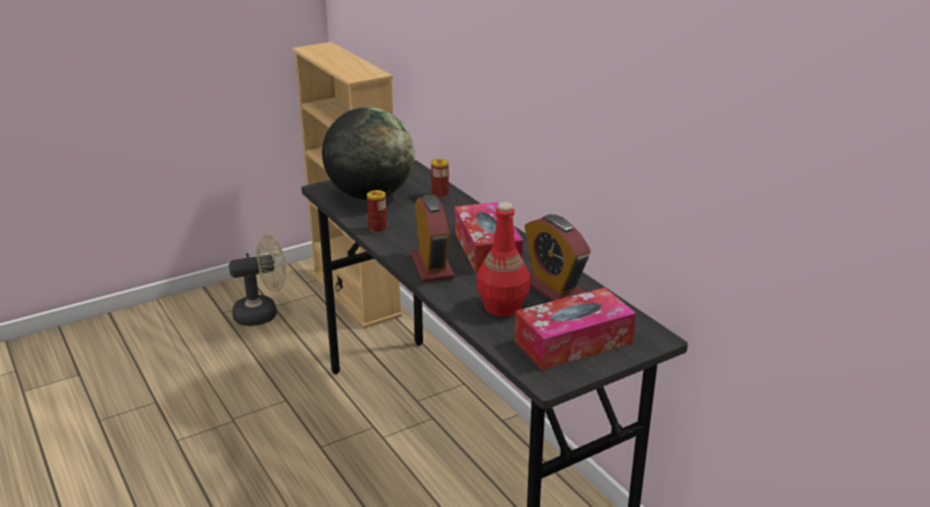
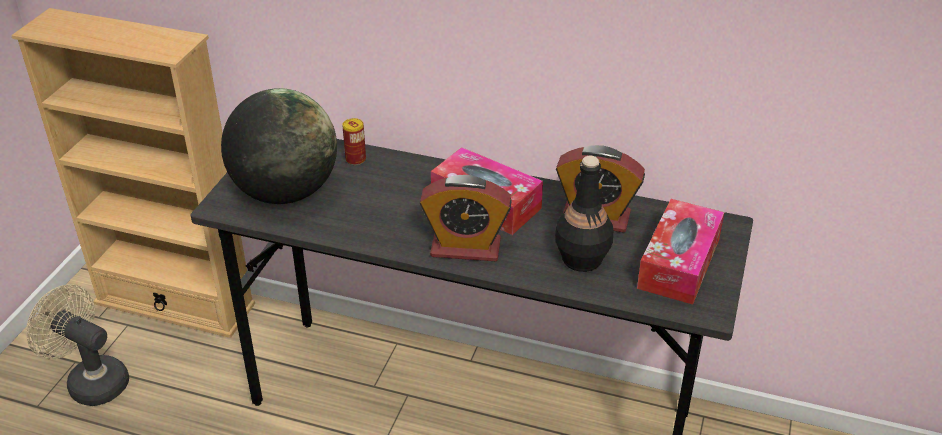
camera: 40 degrees left, 10 degrees up
beige fan [229,234,286,326] -> beige fan turned 90 degrees counterclockwise [26,284,129,406]
can [367,190,387,233] -> none
alarm clock [411,194,455,282] -> alarm clock turned 150 degrees clockwise [420,175,512,261]
red bottle [477,202,530,317] -> black bottle [555,156,613,272]

